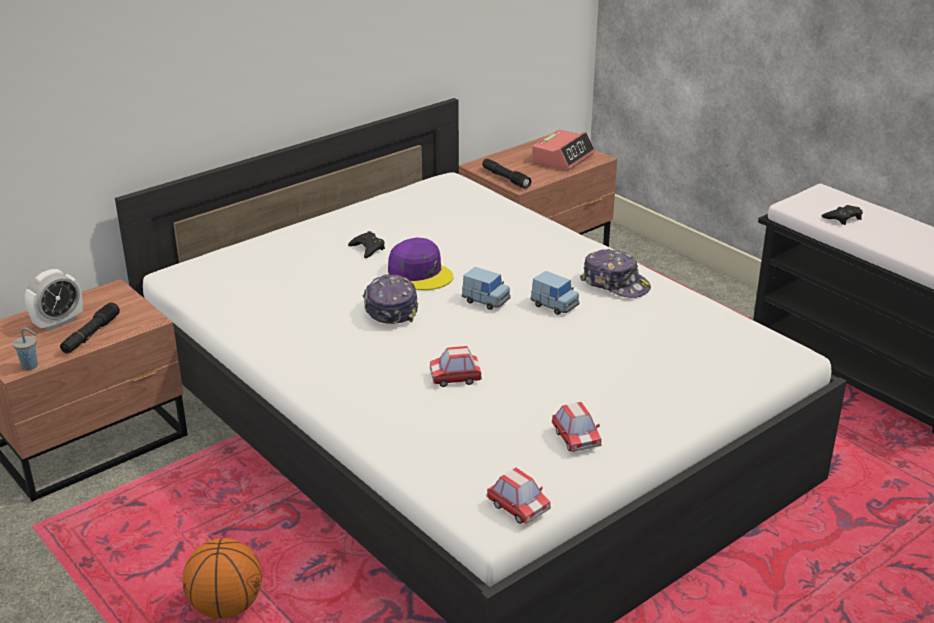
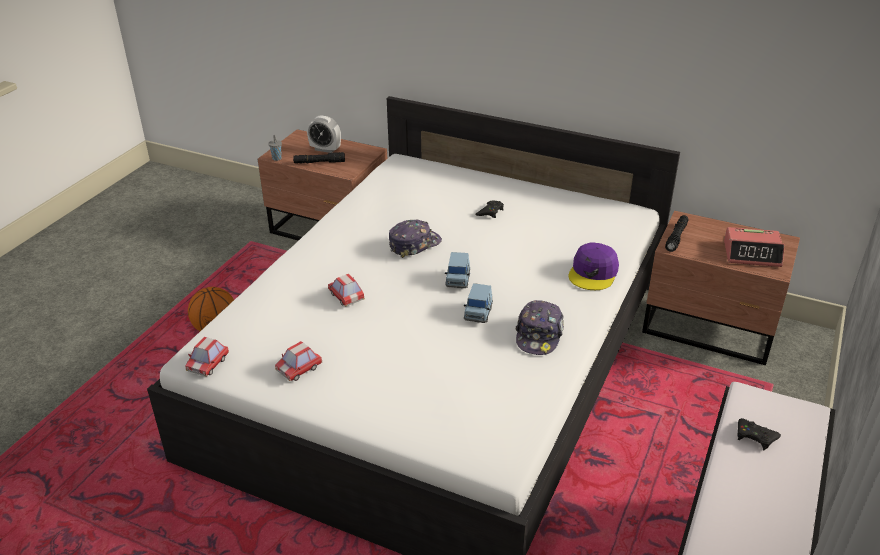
camera: 65 degrees right, 5 degrees up
purple cap [388,237,454,290] -> purple cap moved to [568,243,619,290]

